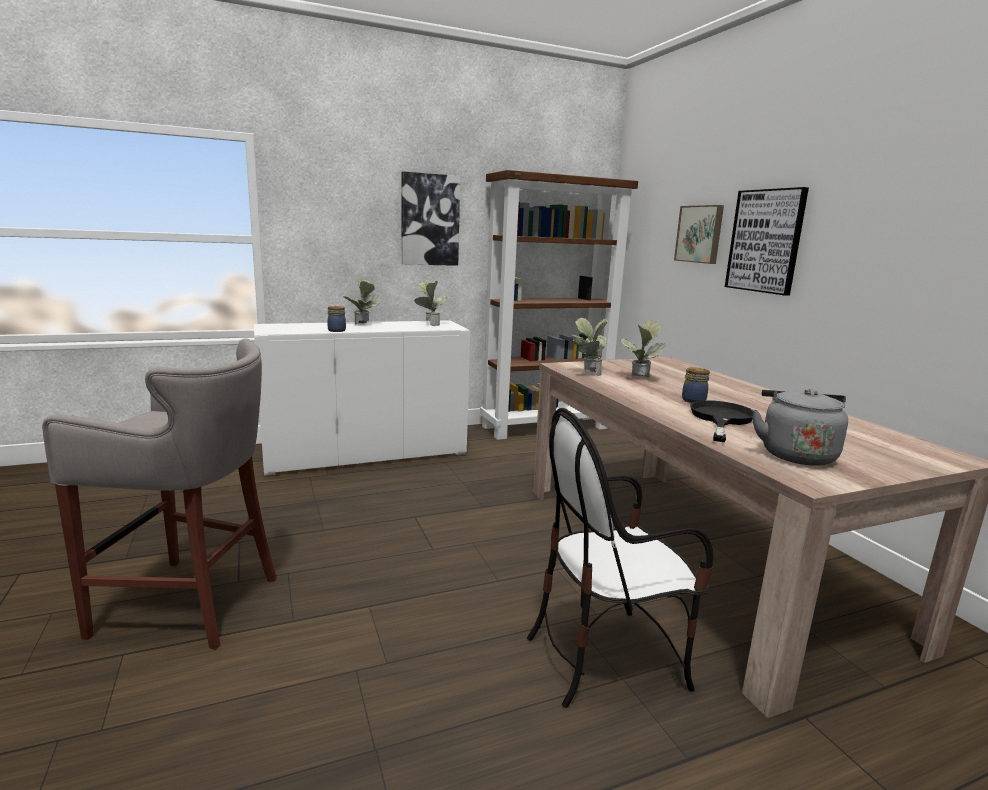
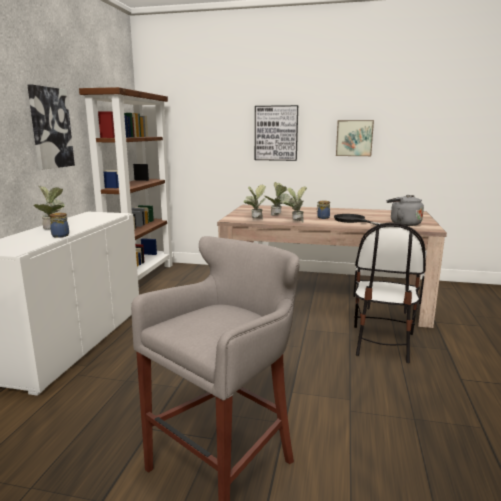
camera: 55 degrees left, 0 degrees up
potted plant [414,280,450,326] -> potted plant moved to [283,186,307,222]
picture [674,205,724,264] -> picture moved to [336,120,374,156]

